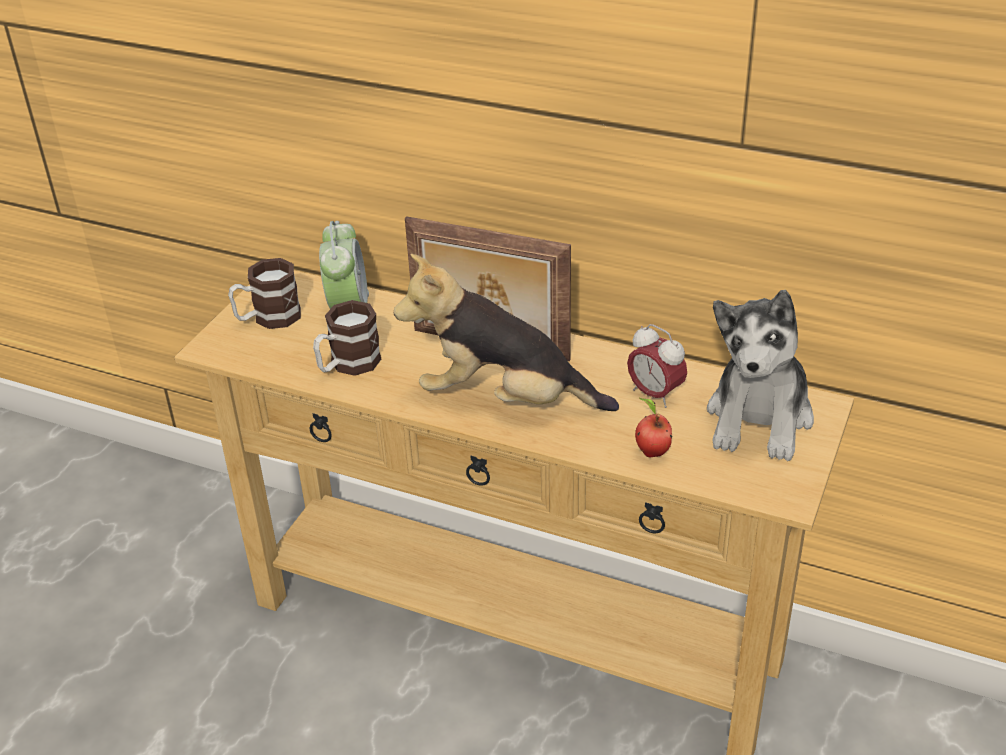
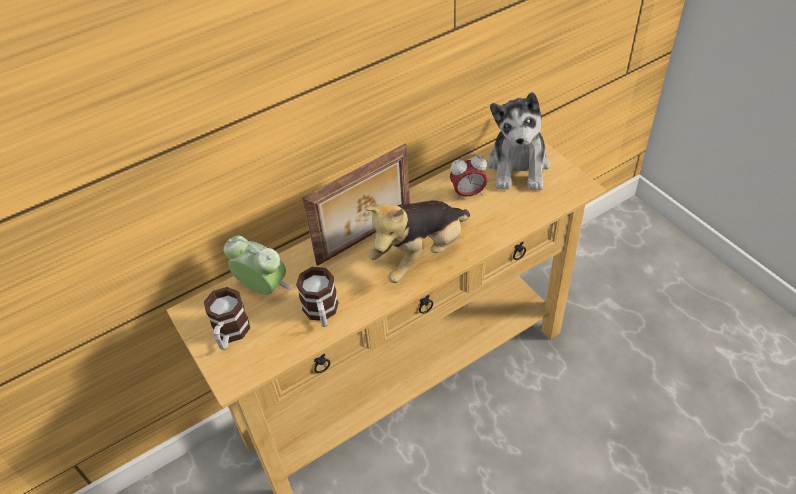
camera: 55 degrees left, 10 degrees up
apple [635,398,672,457] -> none
plush toy [707,290,814,461] -> plush toy turned 45 degrees clockwise [487,92,550,190]

